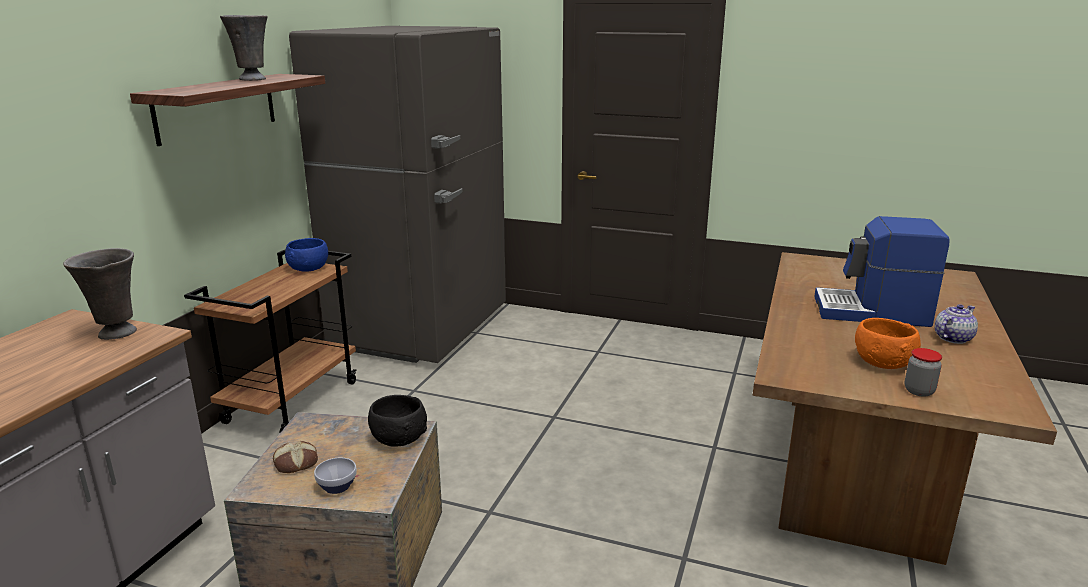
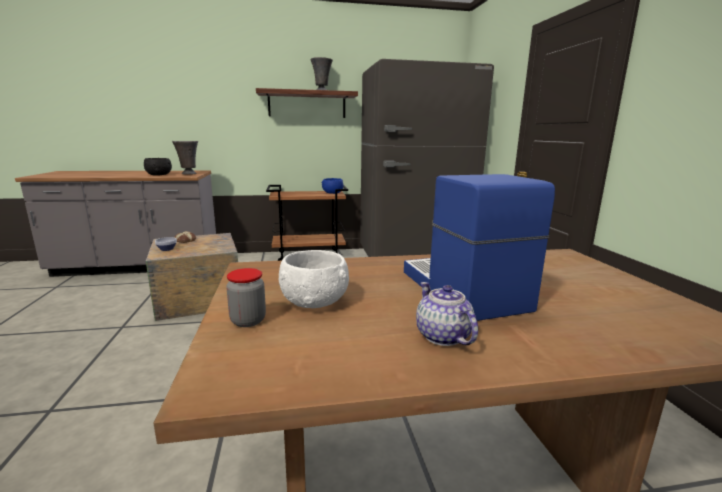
camera: 60 degrees right, 5 degrees down
black bowl [368,395,427,447] -> black bowl moved to [144,158,172,176]
orange bowl [855,318,921,369] -> white bowl [279,250,349,308]
teapot [935,304,978,344] -> teapot turned 135 degrees counterclockwise [416,282,478,346]

